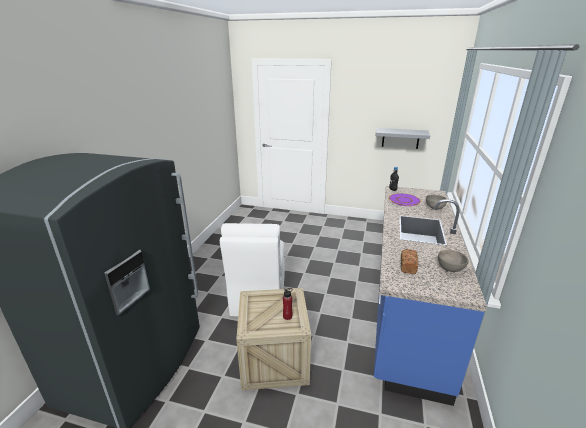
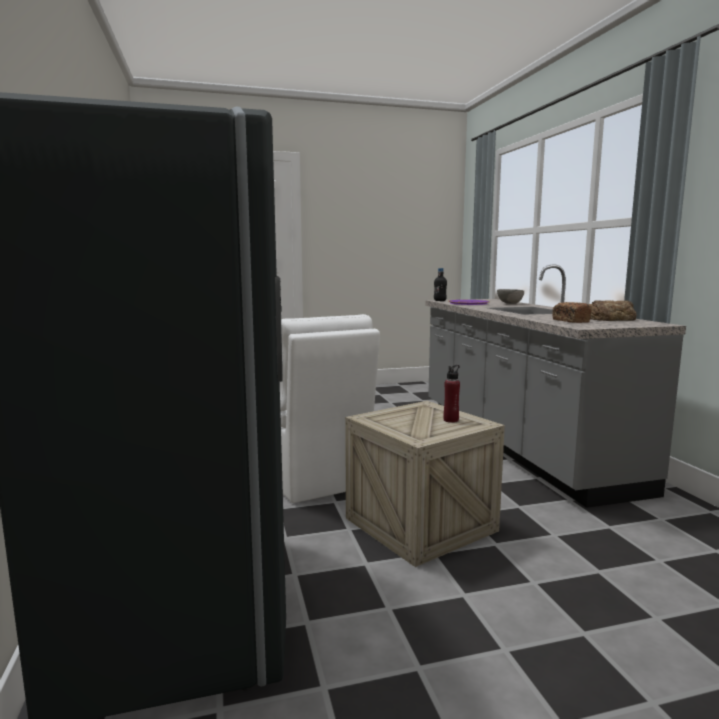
camera: 30 degrees left, 15 degrees down
blue counter [374,186,487,406] -> grey counter [425,265,686,508]
grey shelf [375,128,430,149] -> none
grey bowl [438,250,469,272] -> bread [588,300,636,321]

